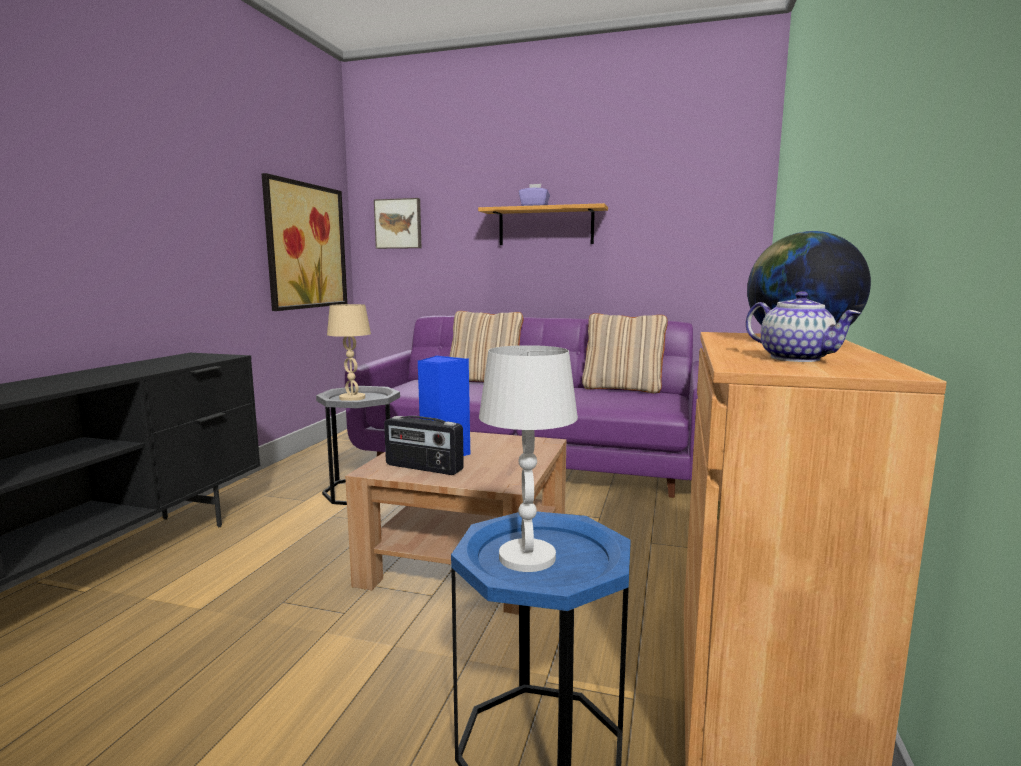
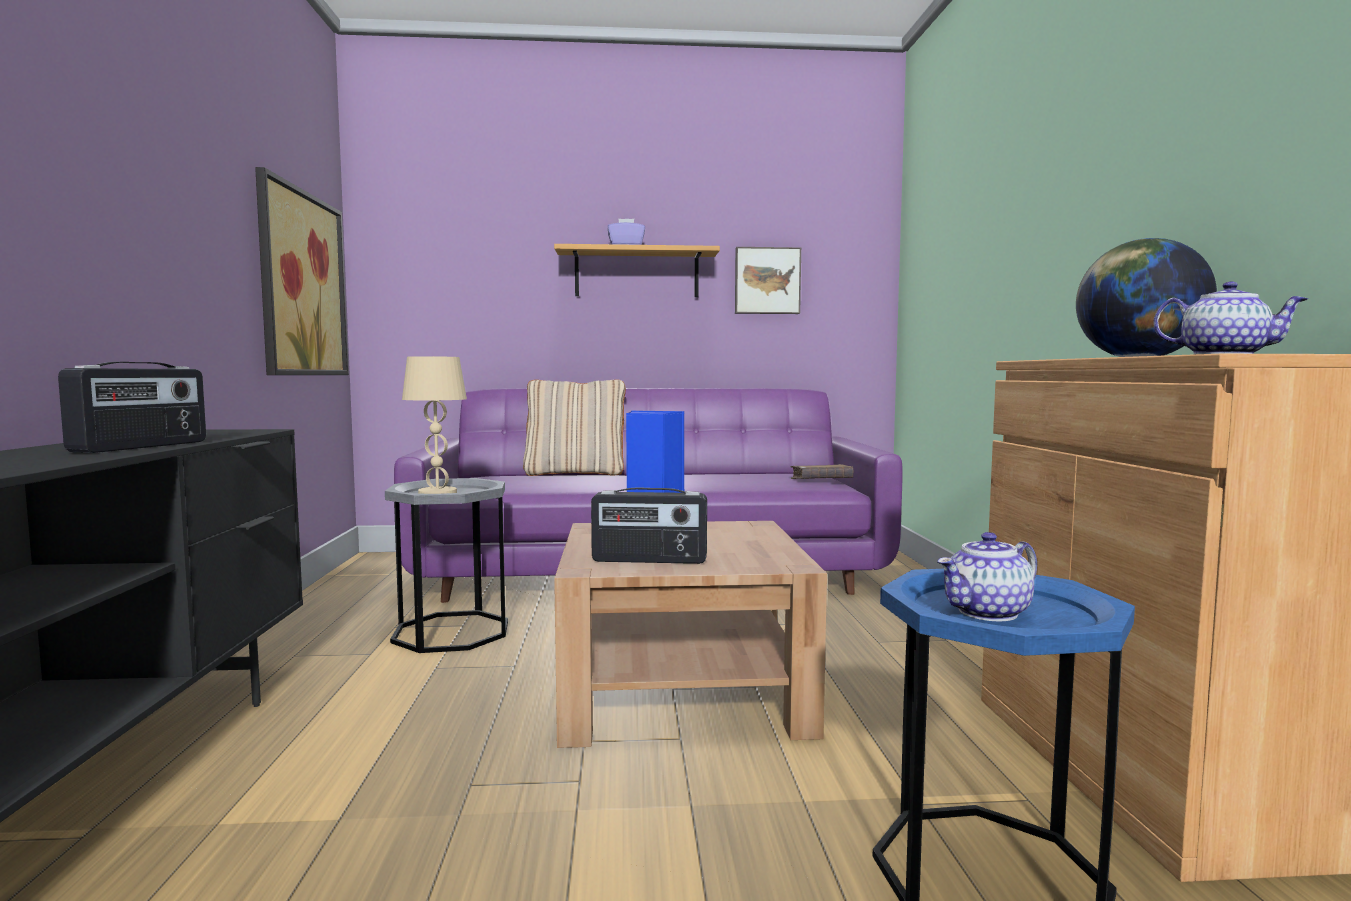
camera: 20 degrees left, 5 degrees down
picture [374,198,421,249] -> picture moved to [735,247,801,314]
white table lamp [479,345,578,572] -> teapot [937,532,1037,621]
beige pillow [582,313,668,393] -> none
none -> radio [58,362,206,453]
none -> brown book [791,464,853,479]

